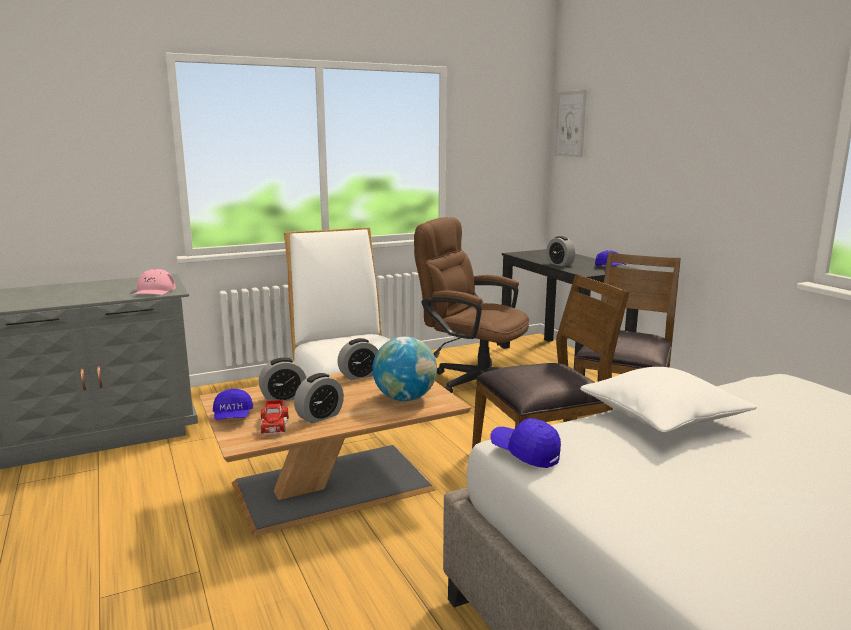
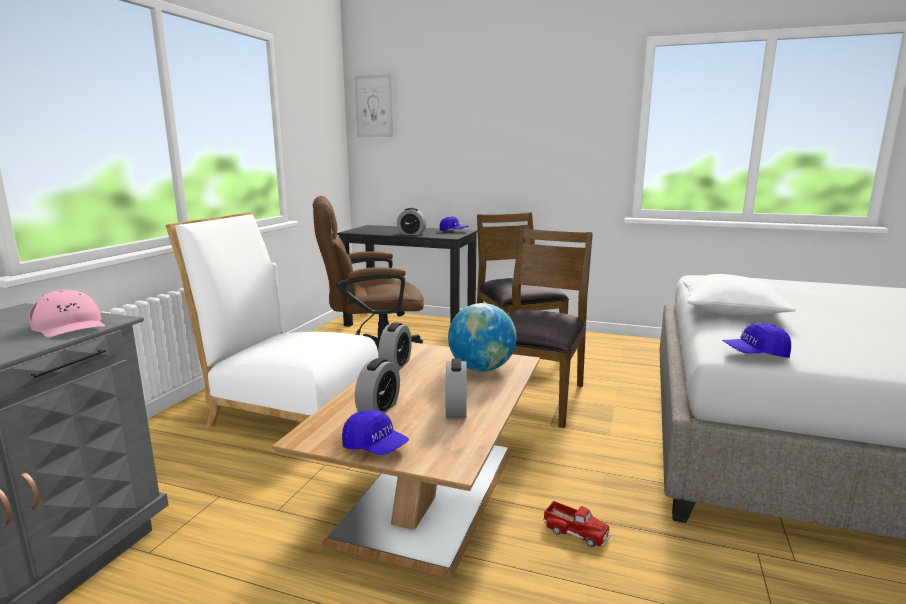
camera: 45 degrees left, 0 degrees up
toy truck [261,400,289,435] -> toy truck moved to [543,501,611,547]

